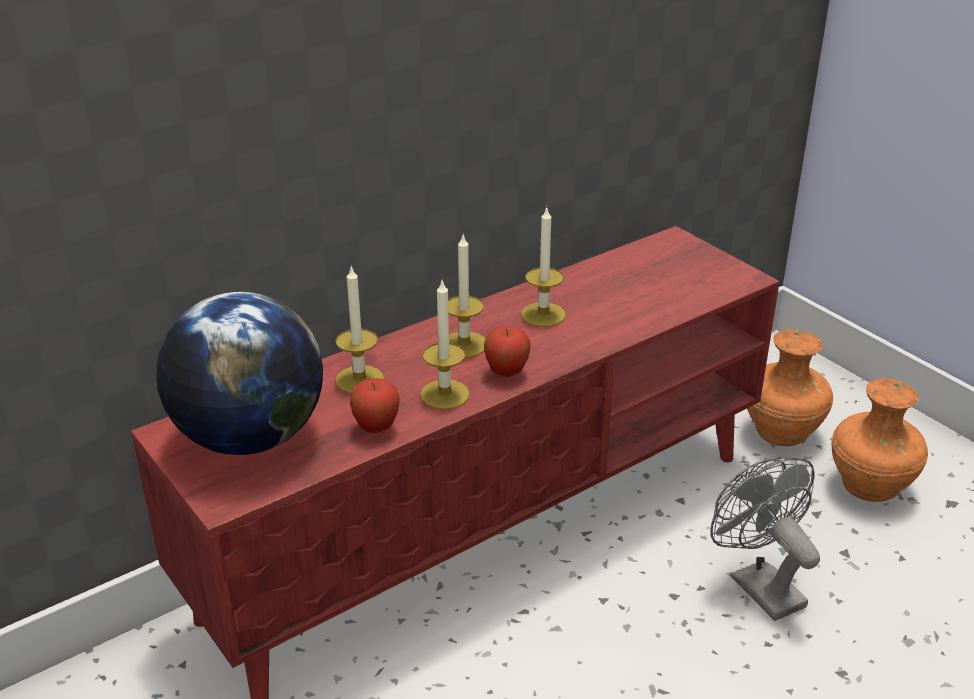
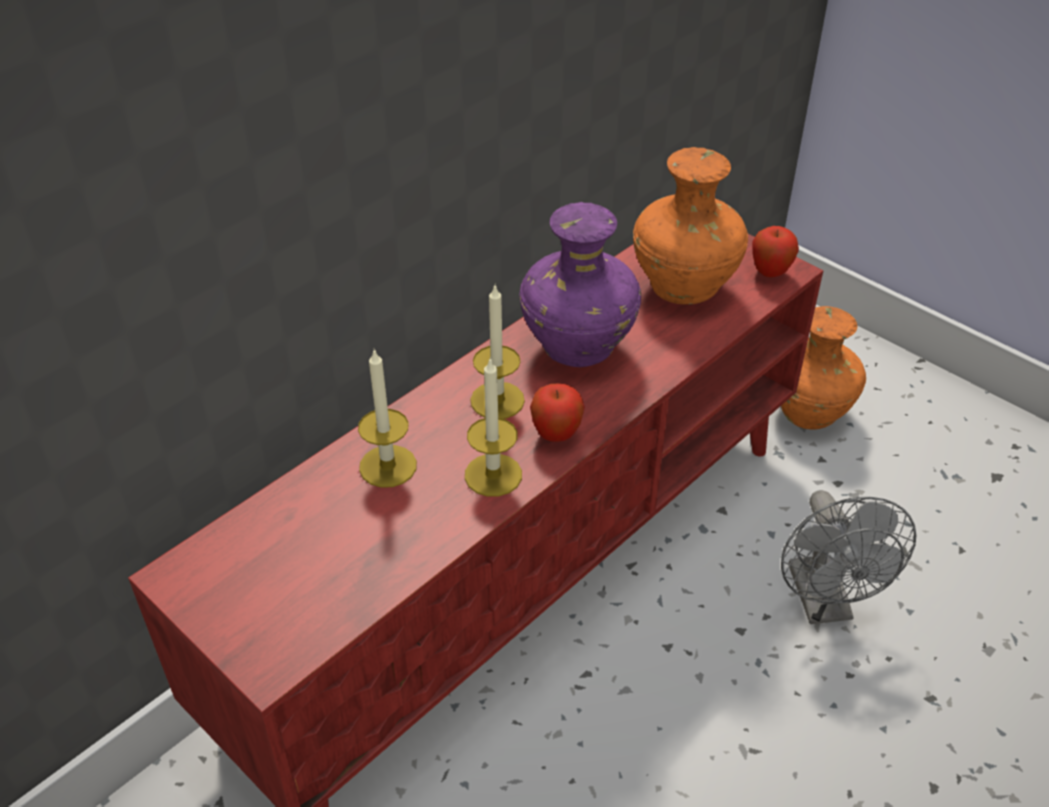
camera: 10 degrees left, 10 degrees up
globe [156,292,323,455] -> none
apple [350,378,400,433] -> apple moved to [752,226,799,277]
candle [521,206,566,327] -> purple vase [520,202,641,367]
grey fan [710,457,820,621] -> grey fan turned 150 degrees counterclockwise [781,490,917,624]
orange vase [832,378,928,502] -> orange vase moved to [633,147,748,305]

